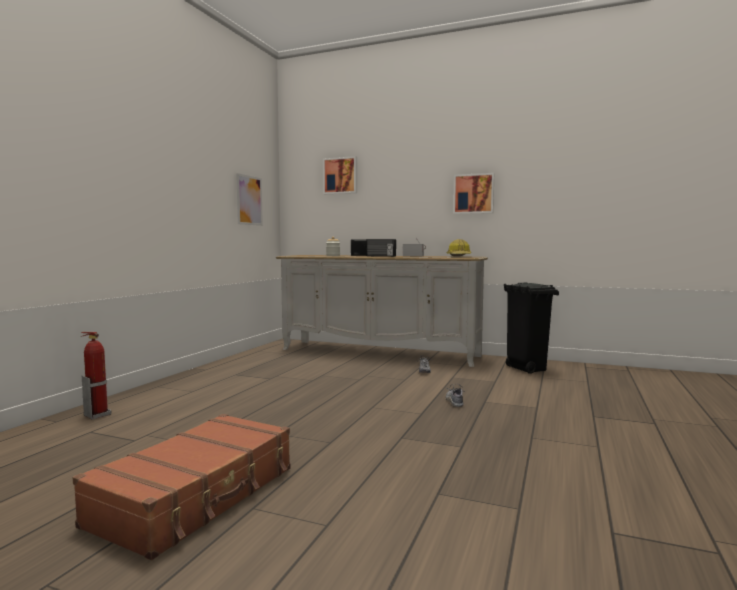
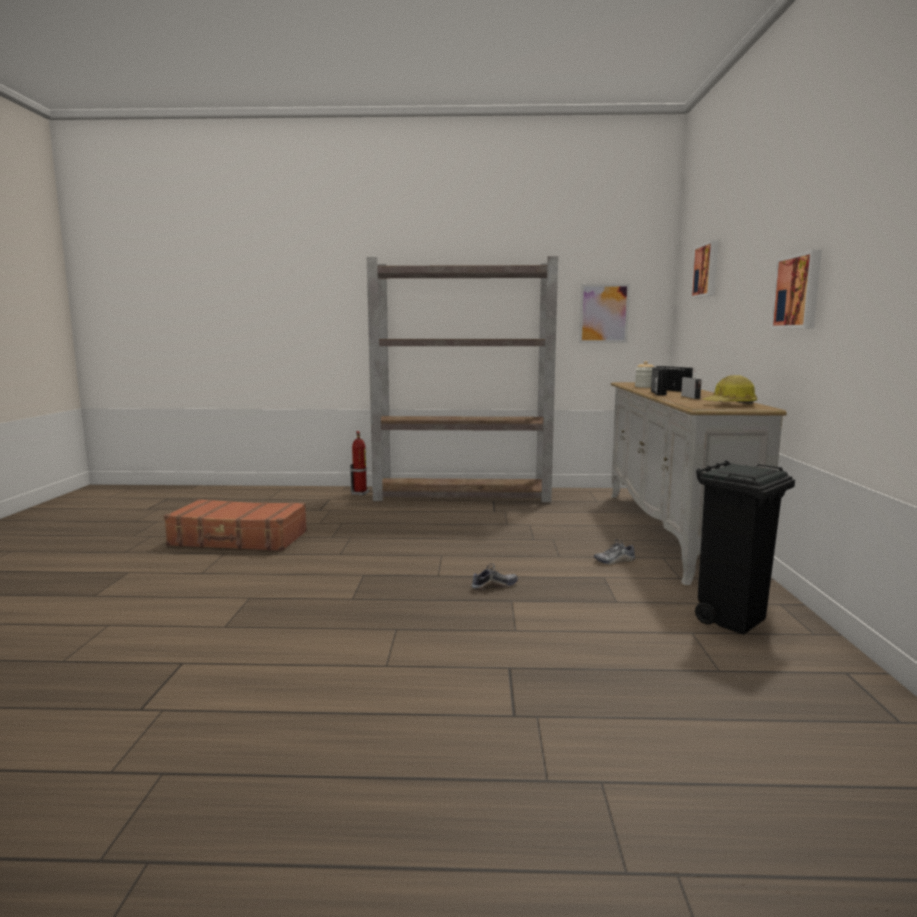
camera: 70 degrees right, 5 degrees up
none -> brown bookcase [367,256,558,503]

